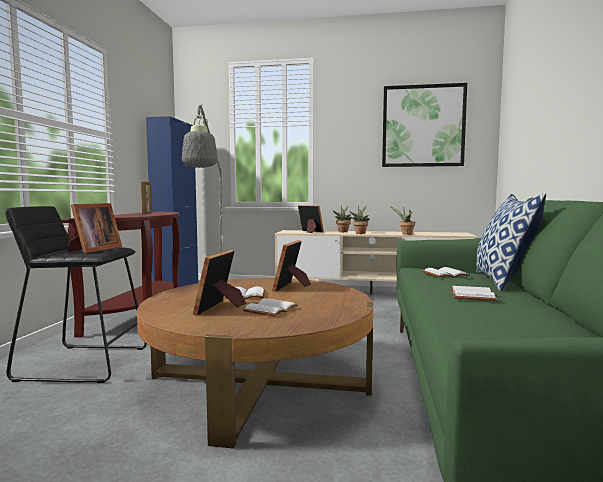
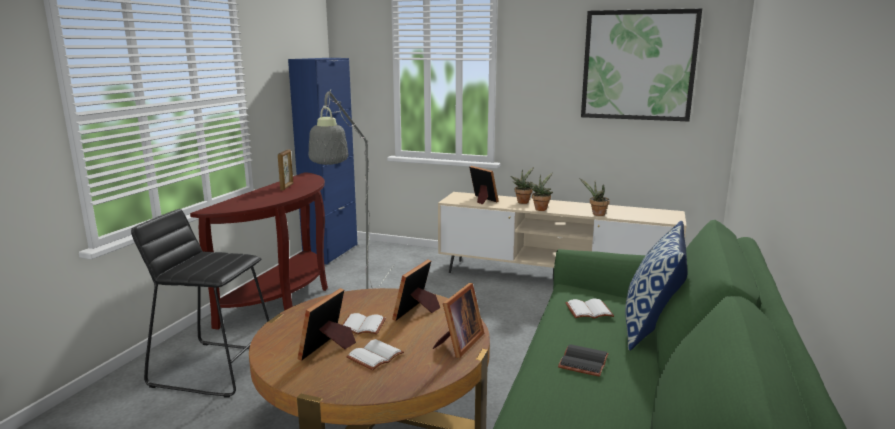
camera: 10 degrees right, 10 degrees up
picture frame [67,203,122,253] -> picture frame moved to [433,283,484,358]
white book [450,286,497,301] -> black book [558,344,609,377]

